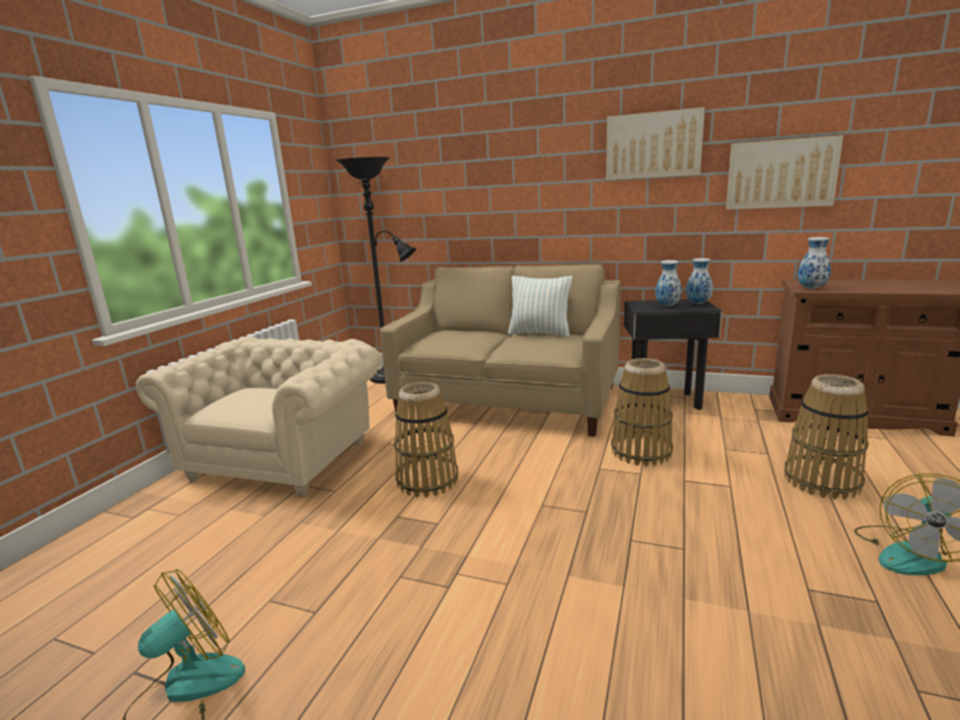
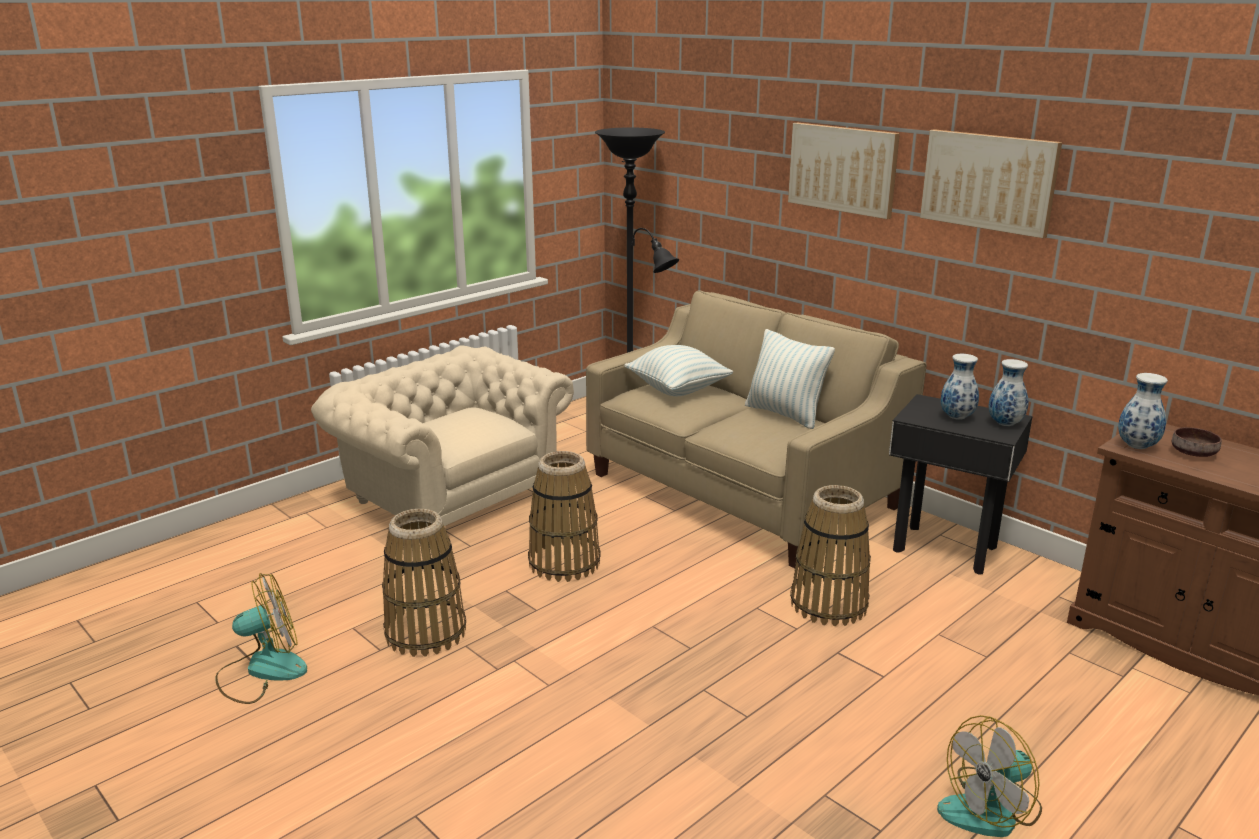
camera: 25 degrees right, 5 degrees up
beige armchair [136,337,382,497] -> beige armchair turned 90 degrees counterclockwise [311,345,574,529]
picture [726,135,844,210] -> picture moved to [788,122,900,219]
basket [784,374,869,500] -> basket moved to [382,509,466,657]
none -> pillow [624,345,733,396]
none -> brown bowl [1172,427,1222,457]

